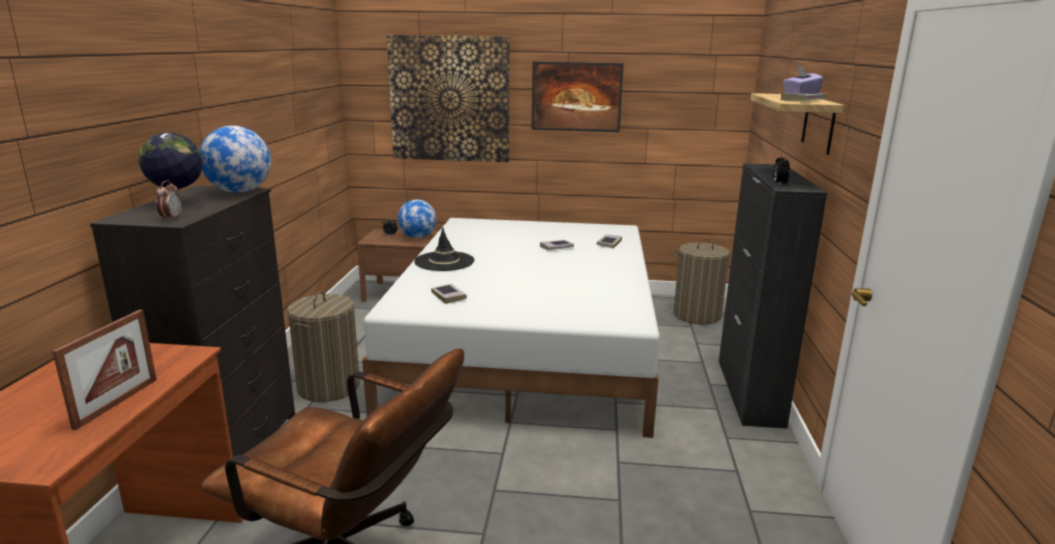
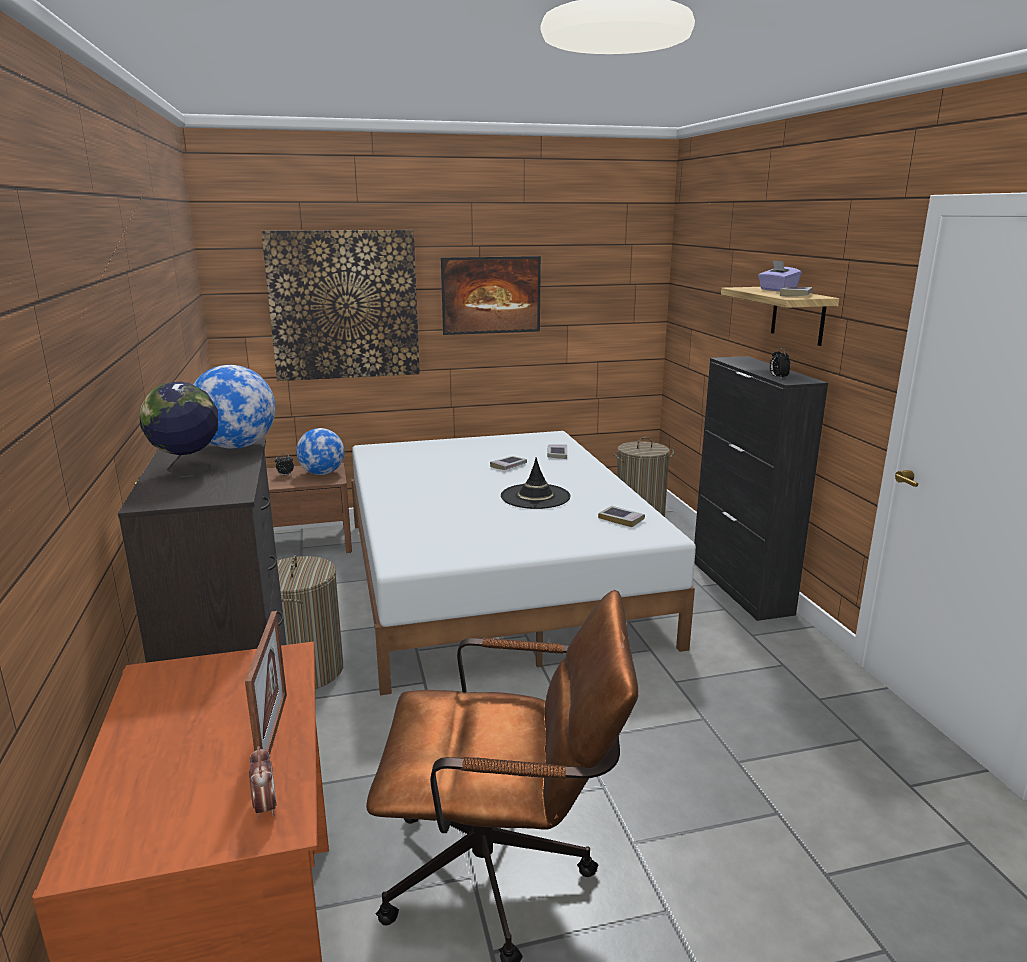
camera: 20 degrees left, 0 degrees up
alarm clock [156,180,181,221] -> alarm clock moved to [249,746,277,818]
black hat [414,227,475,271] -> black hat moved to [501,457,570,509]
book [431,284,467,304] -> book moved to [598,506,645,527]

